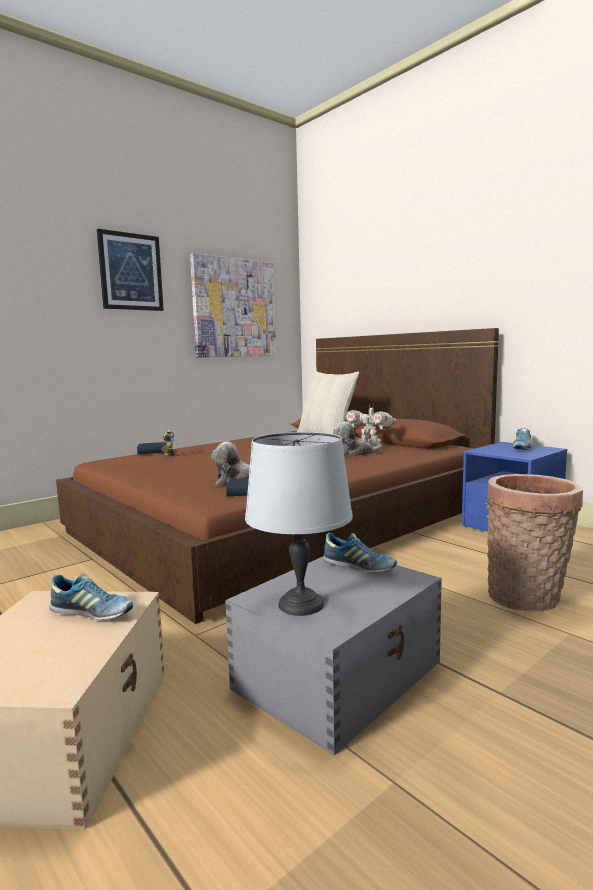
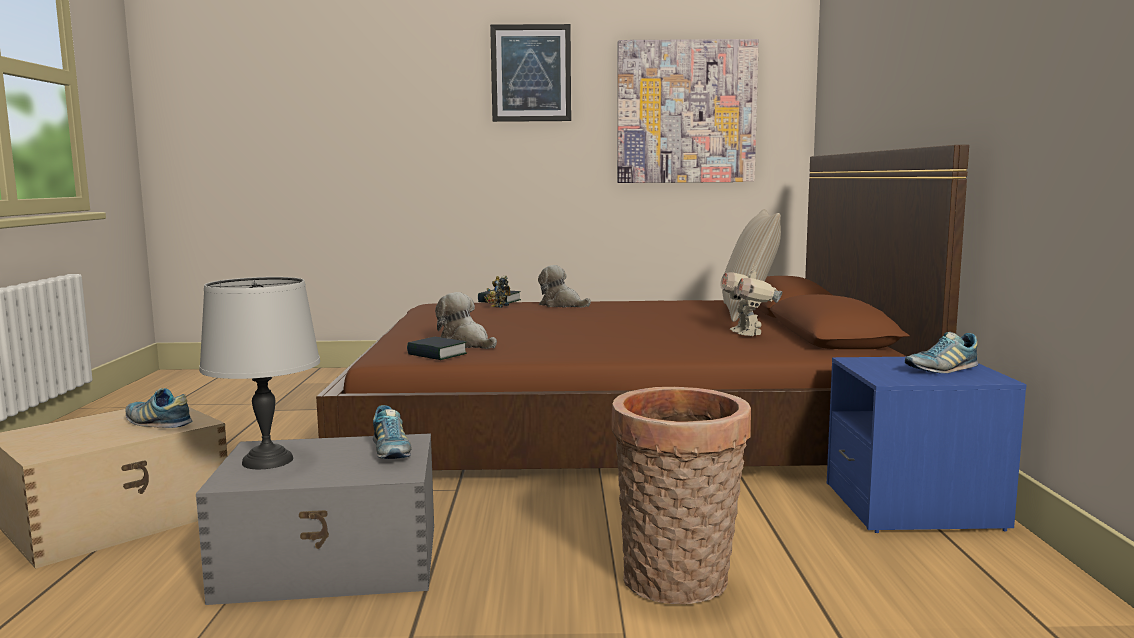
camera: 40 degrees right, 0 degrees up
shoe [49,573,133,620] -> shoe turned 150 degrees clockwise [125,388,193,428]
plush toy [333,421,383,456] -> plush toy moved to [538,265,591,308]

